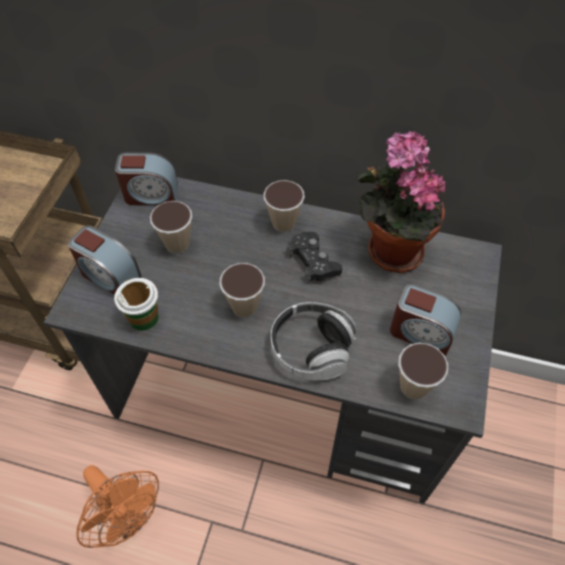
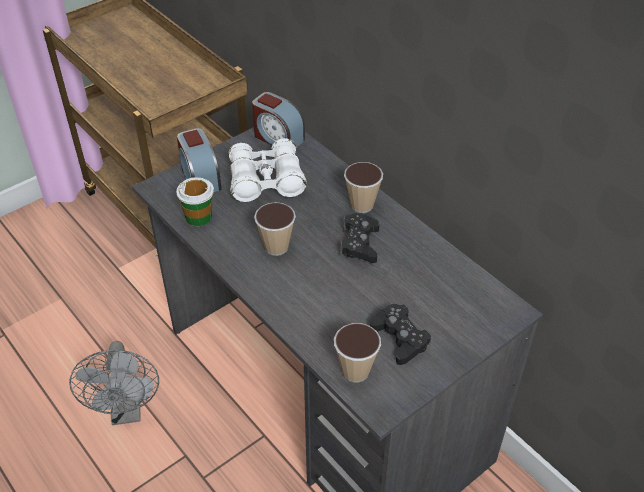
camera: 35 degrees right, 10 degrees down
orange fan [77,465,159,548] -> grey fan [69,341,159,425]
cup [150,201,192,254] -> white binoculars [228,138,307,202]
headphones [271,302,357,380] -> none
potted plant [358,131,445,273] -> none
alarm clock [390,283,461,356] -> black game controller [370,304,431,365]

